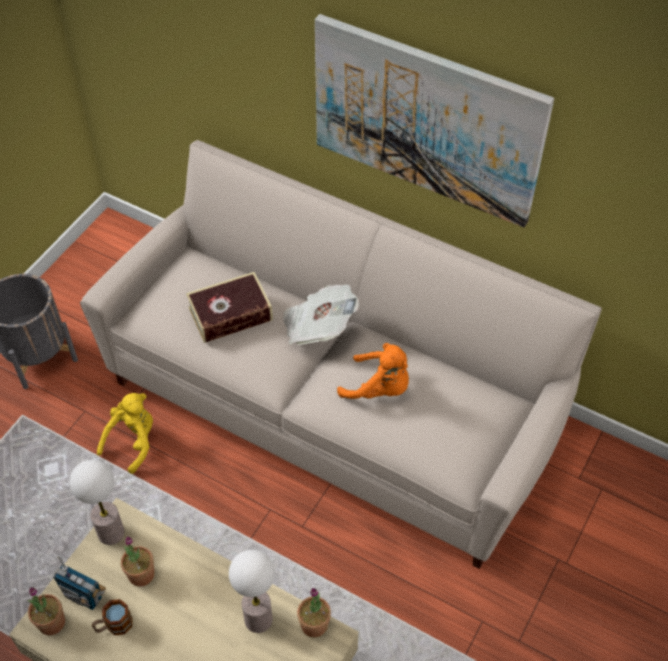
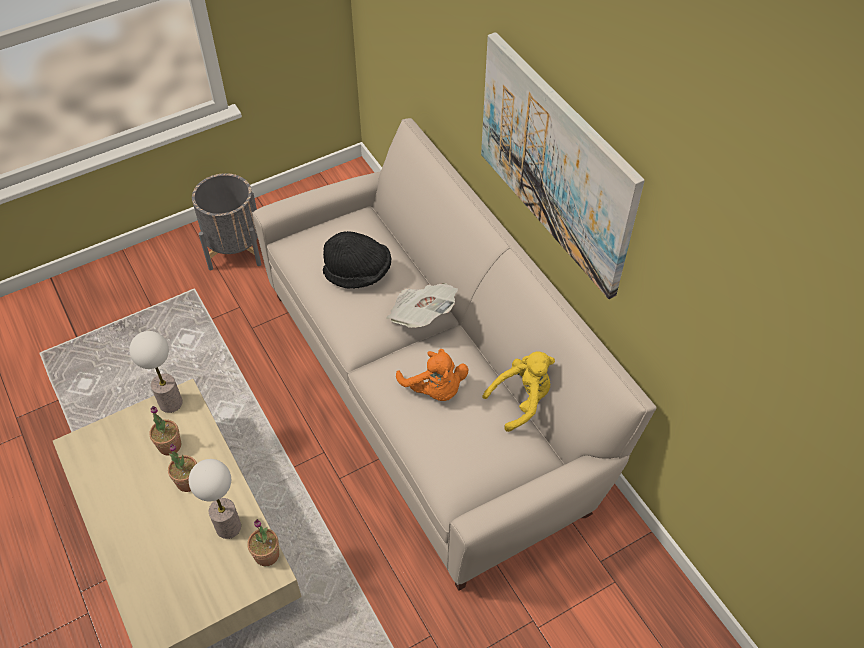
camera: 30 degrees right, 0 degrees up
potted plant [28,587,65,635] -> potted plant moved to [168,443,197,492]
radio [53,556,106,610] -> none
mug [92,599,132,635] -> none
yellow plush toy [97,393,153,474] -> yellow plush toy moved to [483,351,555,432]
book [186,272,273,343] -> black hat [323,231,391,289]

